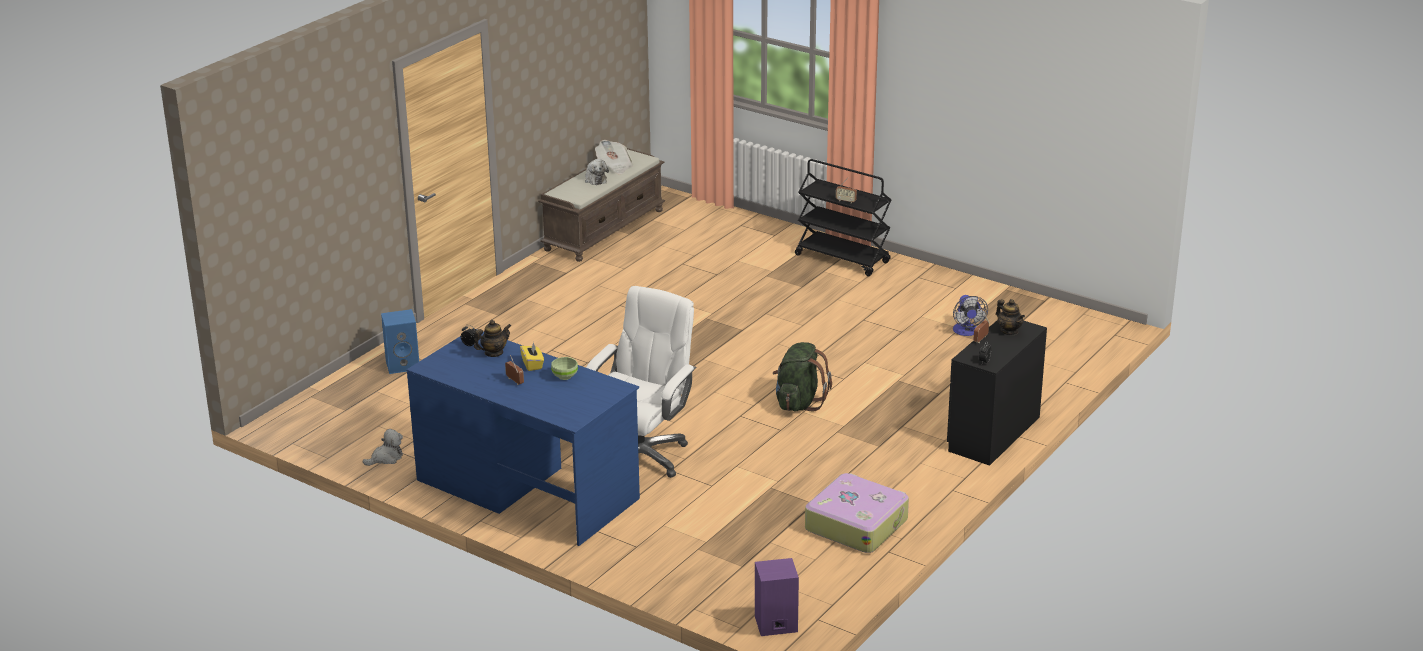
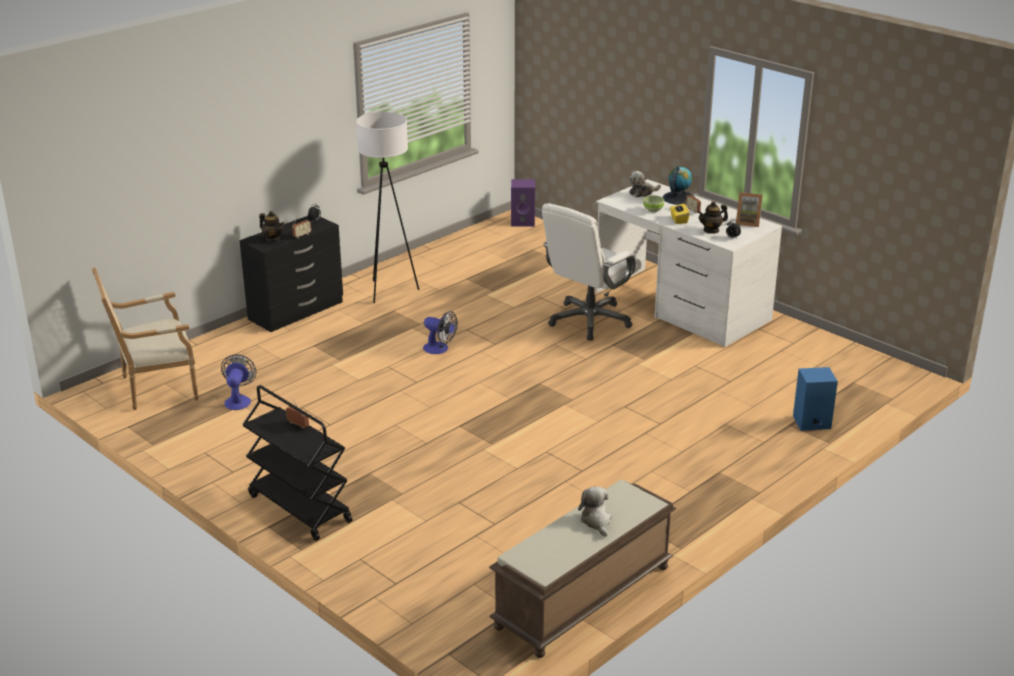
camera: 170 degrees left, 0 degrees up
plush toy [363,429,403,466] -> plush toy moved to [629,171,661,197]
blue desk [407,329,640,546] -> white desk [595,179,782,348]
newspaper [595,140,633,174] -> none
green backpack [773,342,832,412] -> fan [423,311,458,354]
suitcase [805,473,909,553] -> none
teapot [996,299,1025,335] -> teapot turned 150 degrees clockwise [259,211,284,242]
none -> armchair [92,268,198,410]
none -> white floor lamp [356,112,419,303]
none -> globe [663,166,695,205]
none -> picture frame [736,192,763,227]

